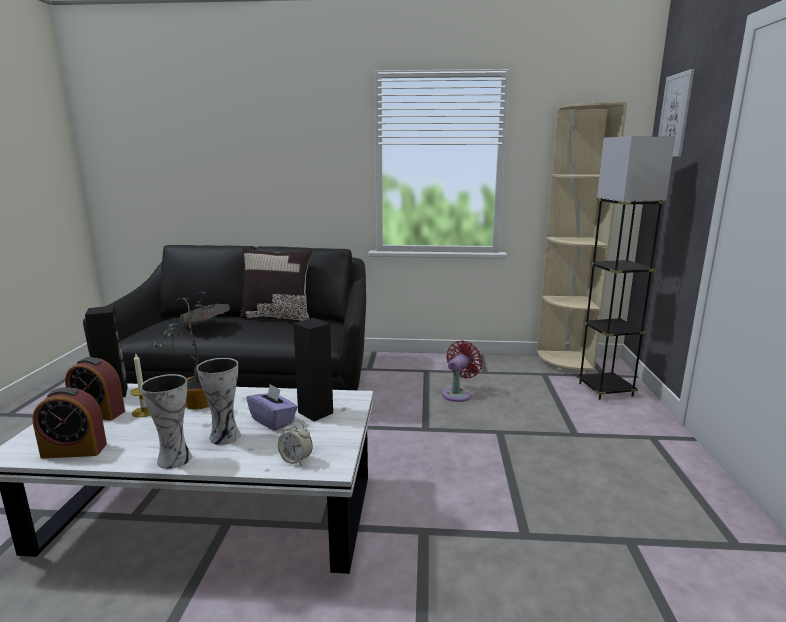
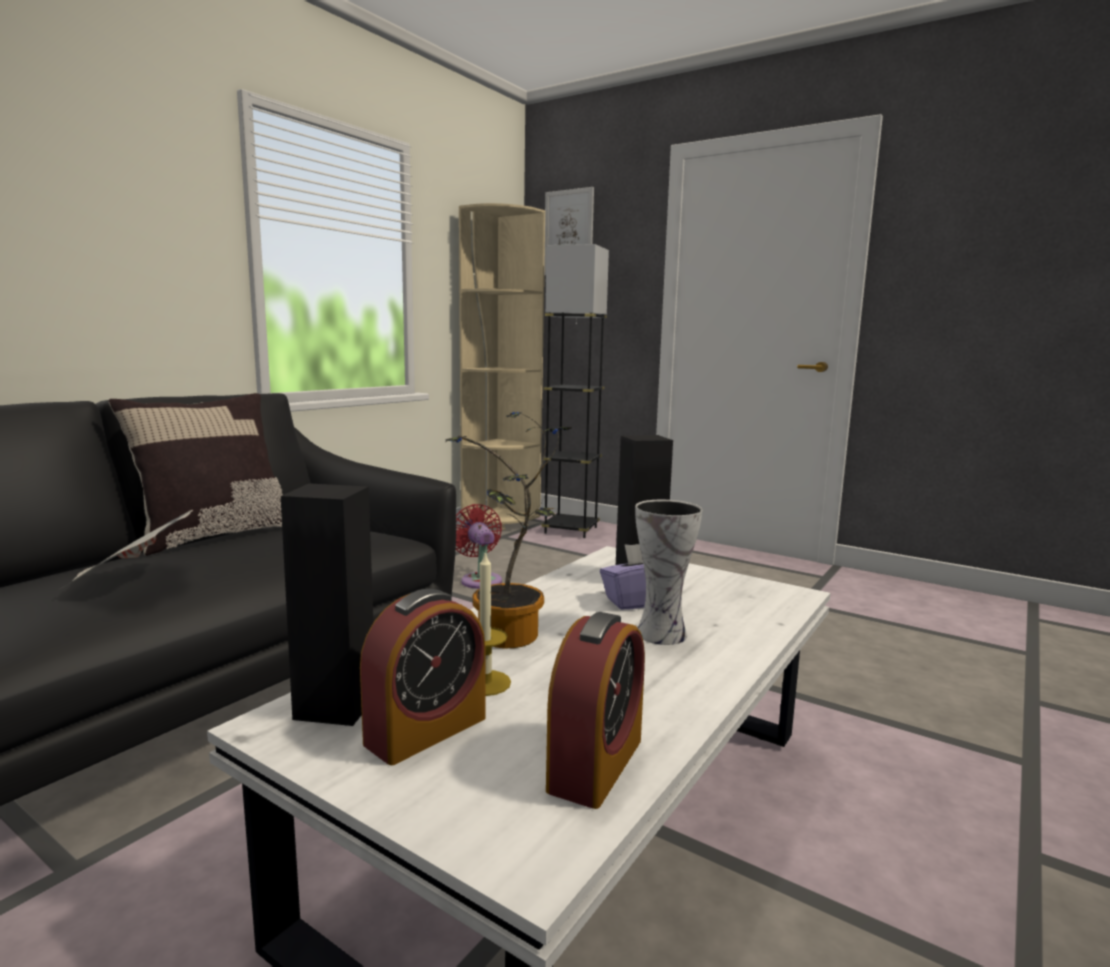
camera: 60 degrees left, 5 degrees down
vase [141,374,192,469] -> none
alarm clock [278,420,313,465] -> none

